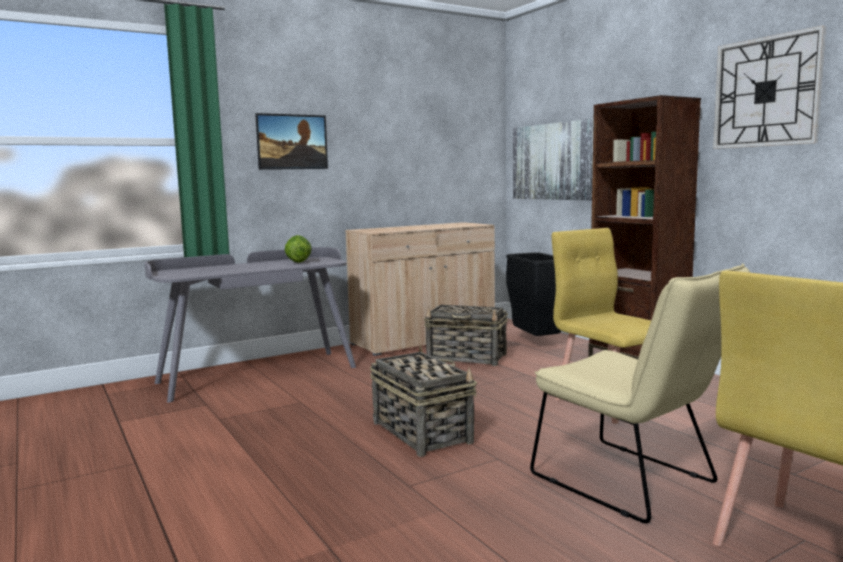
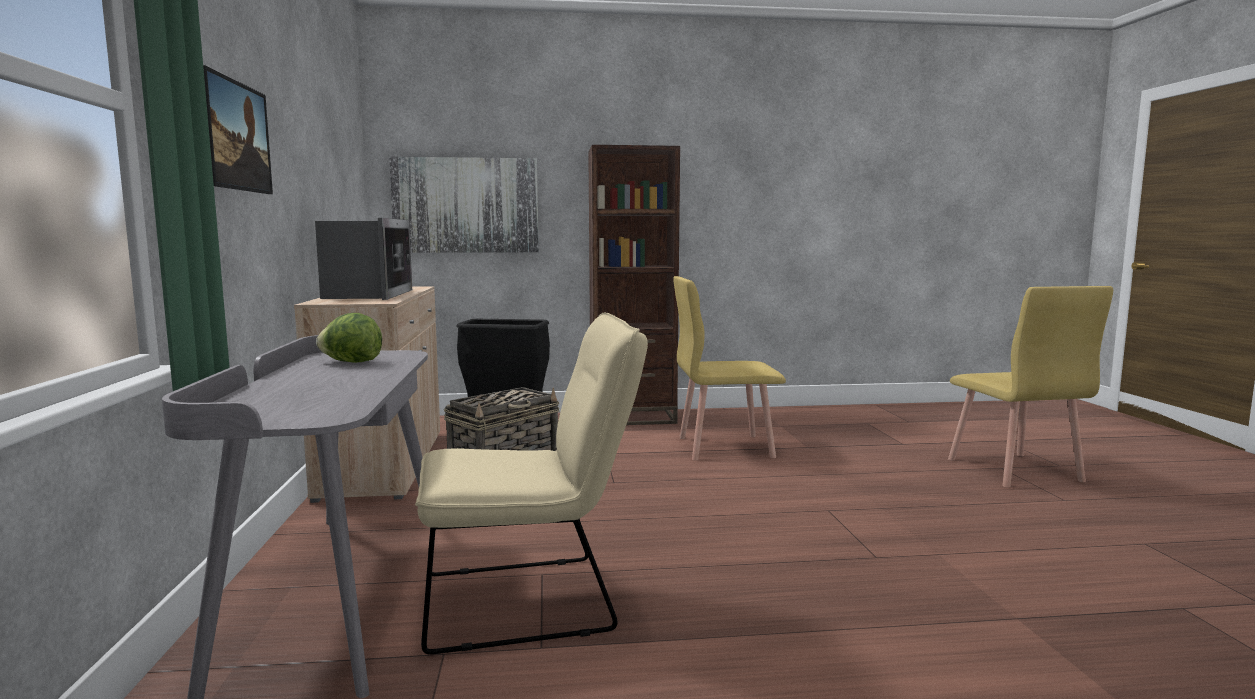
camera: 65 degrees left, 0 degrees up
basket [370,345,477,457] -> none
beige chair [530,264,750,523] -> beige chair moved to [415,313,648,655]
wall clock [713,25,826,149] -> none
none -> microwave [315,218,412,300]

